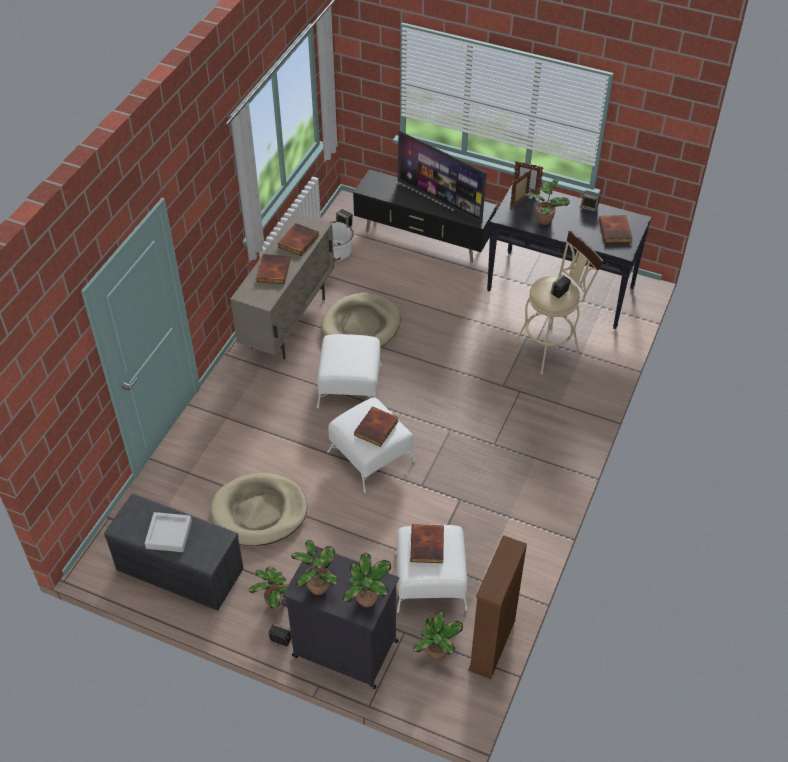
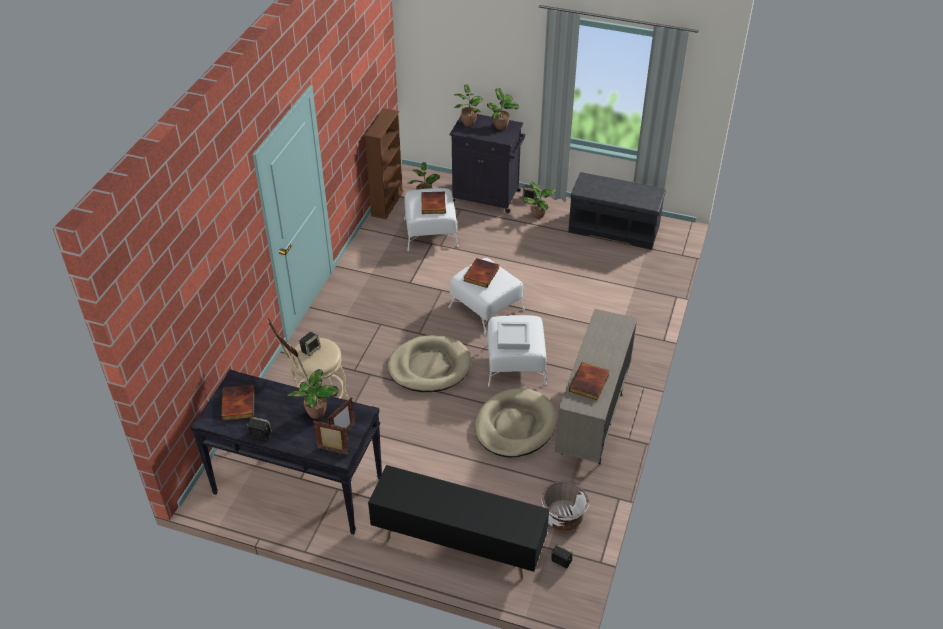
camera: 175 degrees right, 5 degrees down
grey tray [144,512,192,552] -> grey tray moved to [497,322,530,350]
beige dog bed [210,473,307,546] -> beige dog bed moved to [388,335,471,392]
book [256,254,291,284] -> none
television [398,130,487,223] -> none

